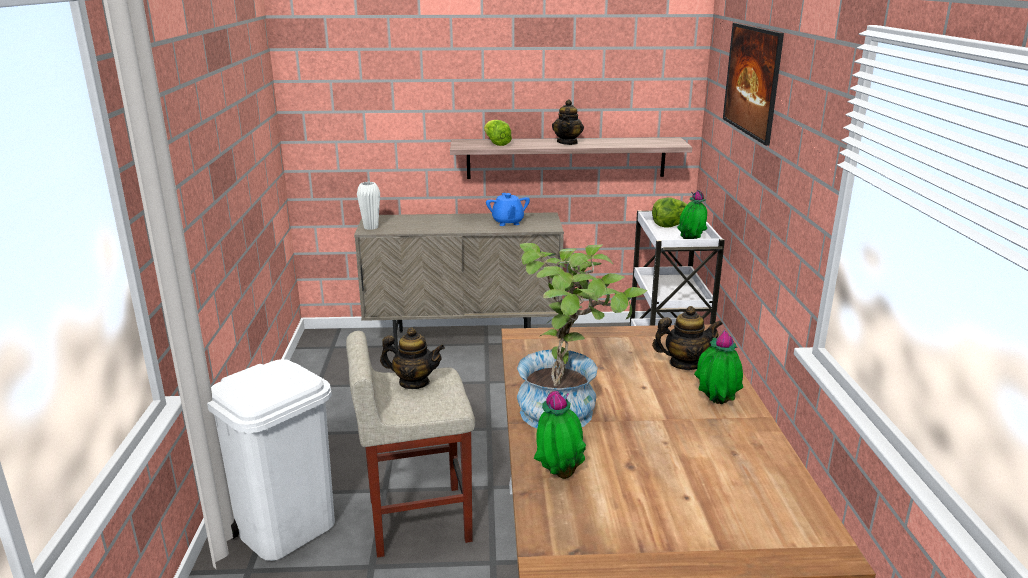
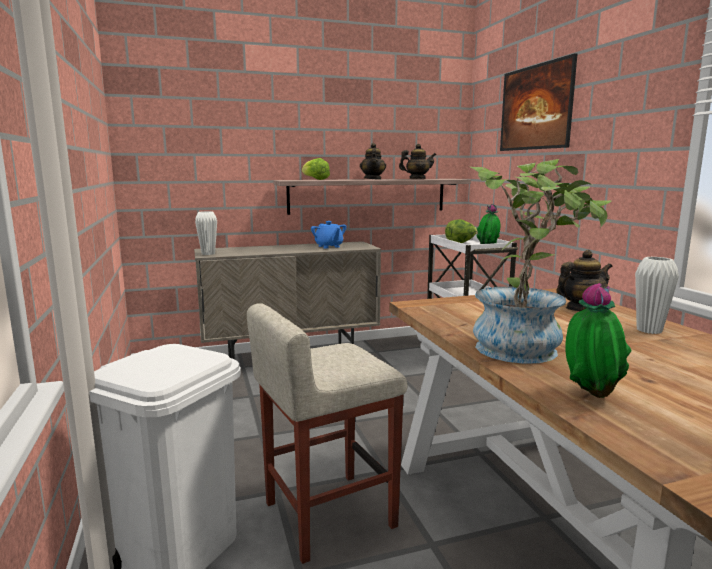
camera: 15 degrees left, 10 degrees down
teapot [380,327,445,389] -> teapot moved to [399,144,436,179]
potted plant [694,330,743,404] -> white vase [635,257,679,334]

